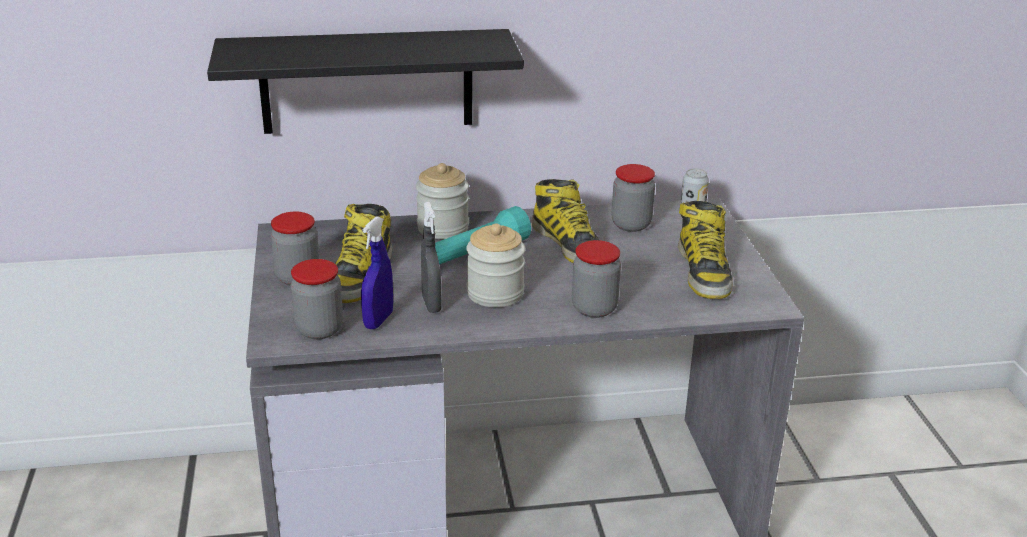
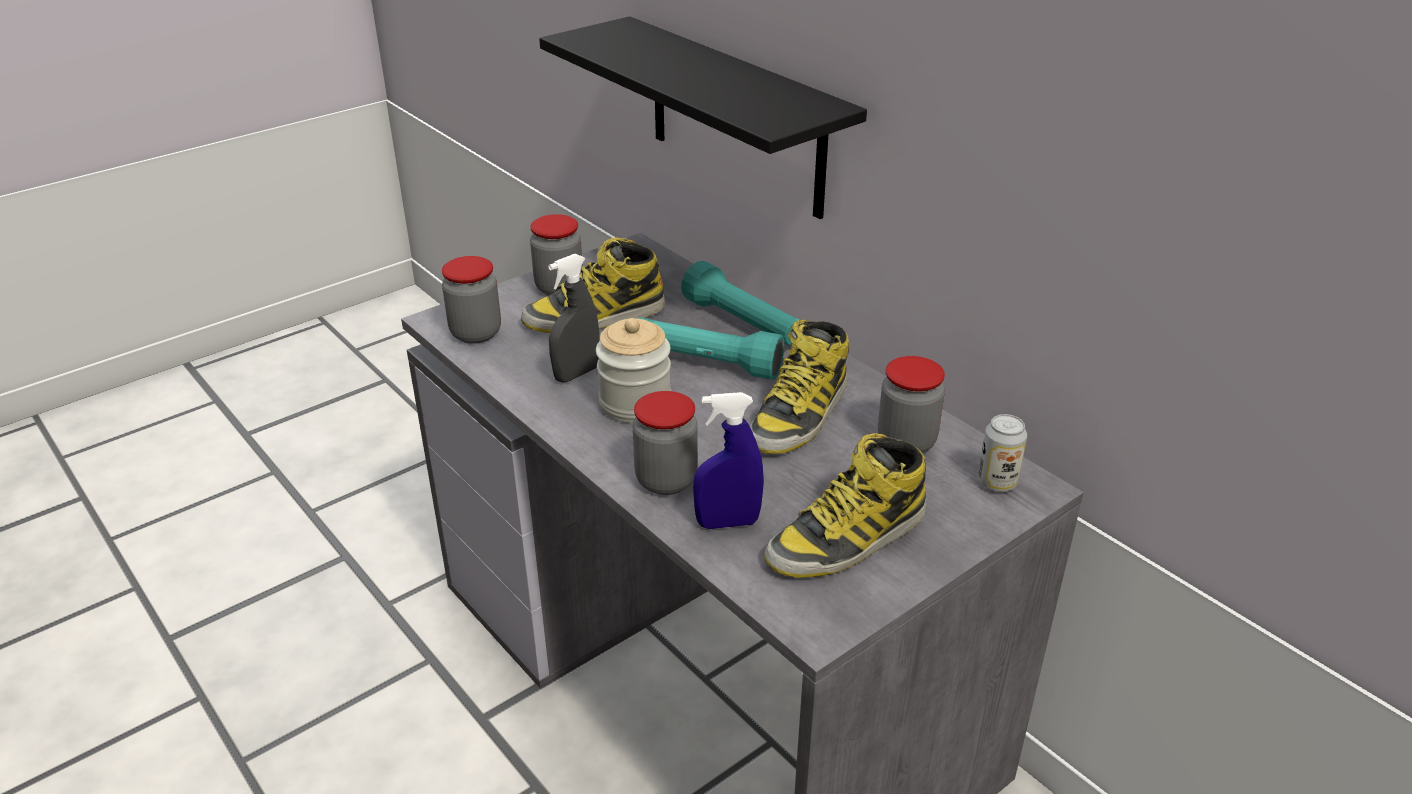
camera: 60 degrees right, 5 degrees up
blue spray bottle [361,216,393,329] -> blue spray bottle moved to [693,392,764,529]
jar [416,163,469,239] -> turquoise flashlight [681,261,799,345]

